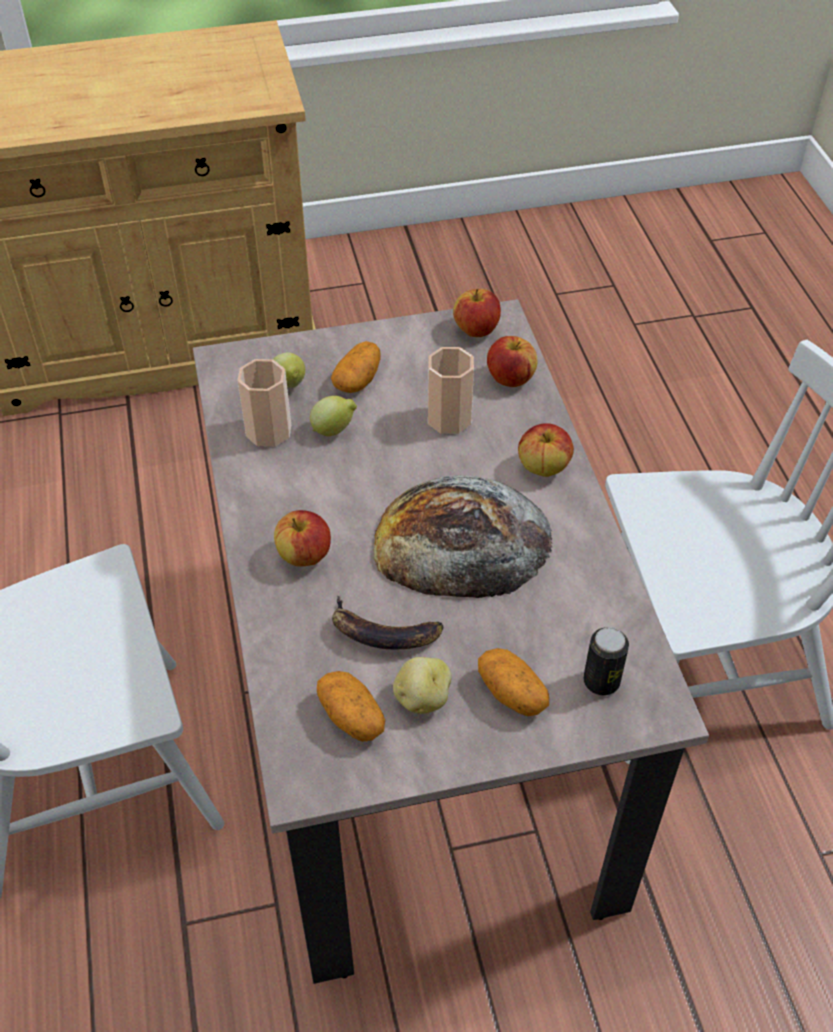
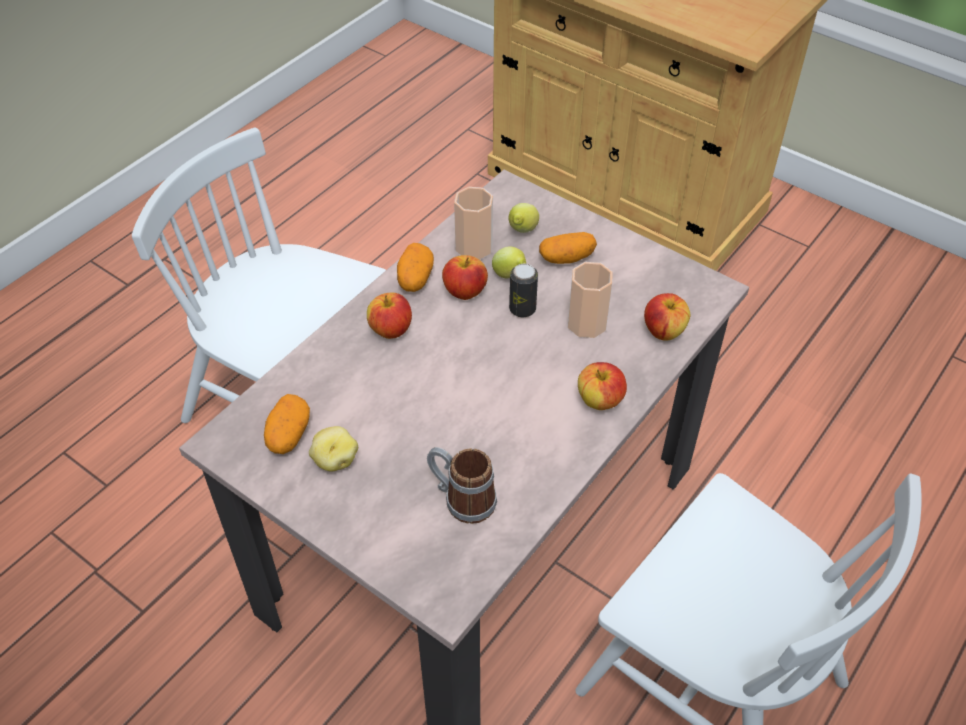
camera: 50 degrees right, 0 degrees up
banana [332,596,443,650] -> none
bread [373,475,553,598] -> none
apple [453,289,501,337] -> apple moved to [442,255,488,300]
potato [478,648,549,716] -> potato moved to [397,243,434,292]
can [583,627,629,695] -> can moved to [509,264,538,317]
none -> mug [427,447,497,524]

